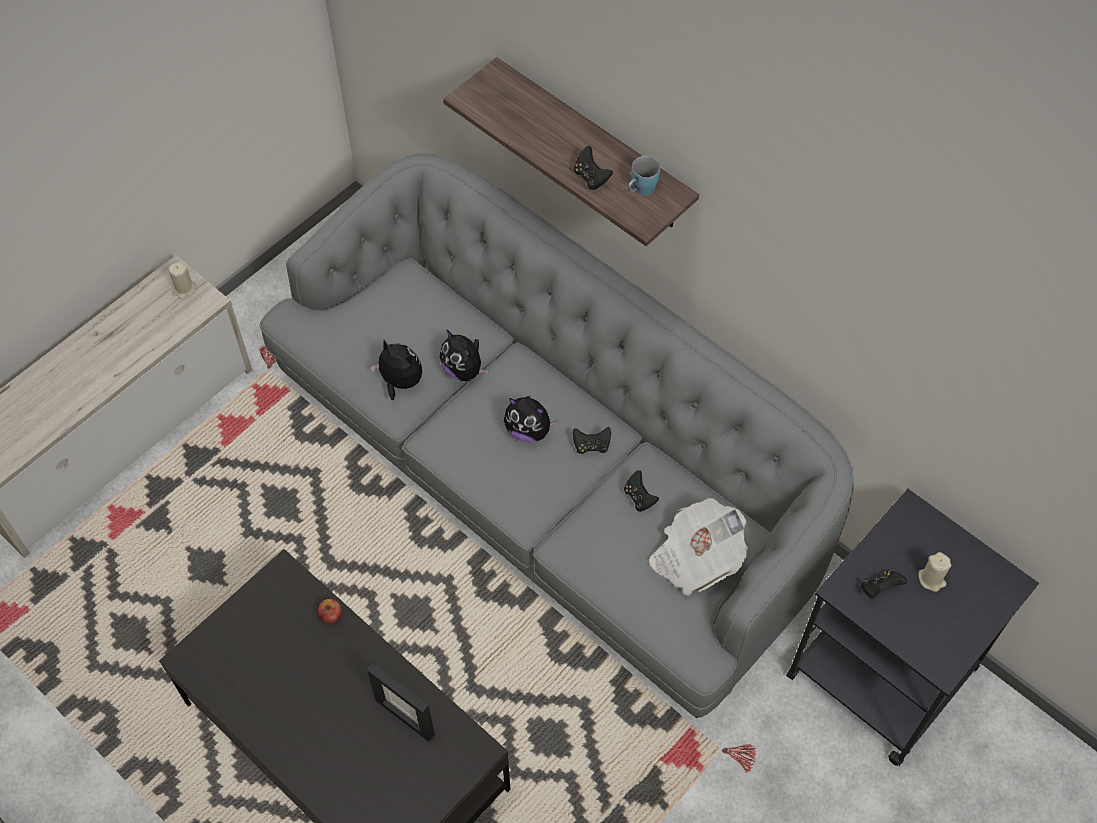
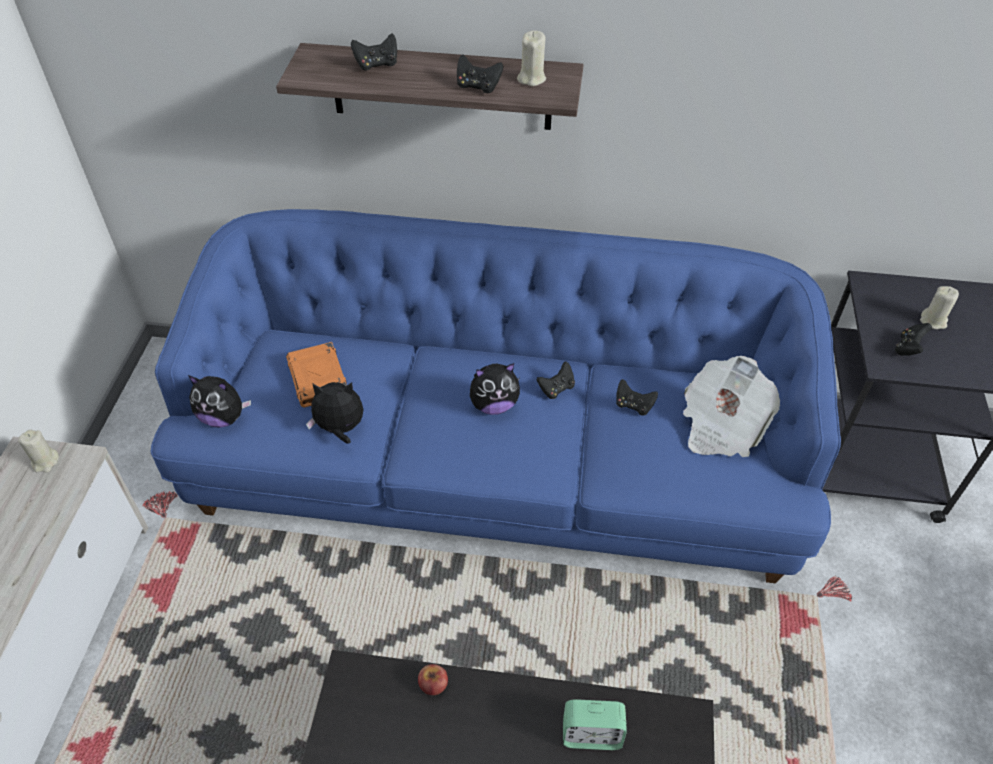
camera: 35 degrees left, 10 degrees down
grey sofa [260,153,854,718] -> blue sofa [150,209,841,583]
picture frame [367,663,435,742] -> alarm clock [563,699,627,750]
plush toy [440,329,488,381] -> plush toy moved to [188,375,251,428]
blue mug [628,156,660,195] -> beige candle [517,30,546,86]
none -> orange book [286,342,347,408]
none -> black game controller [351,33,397,70]

